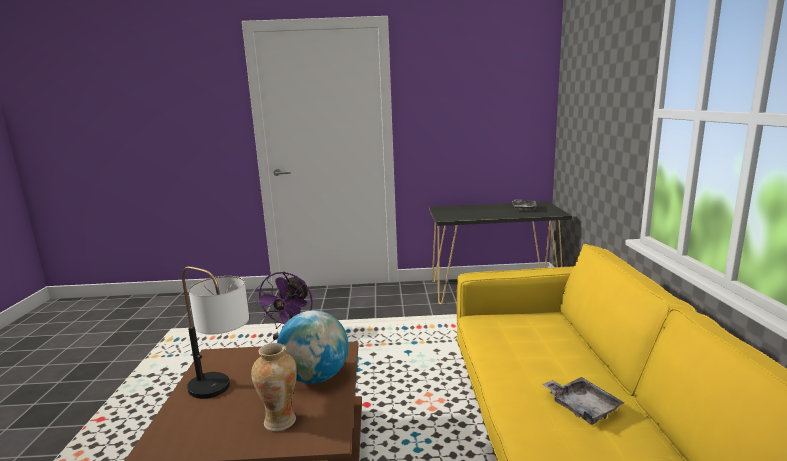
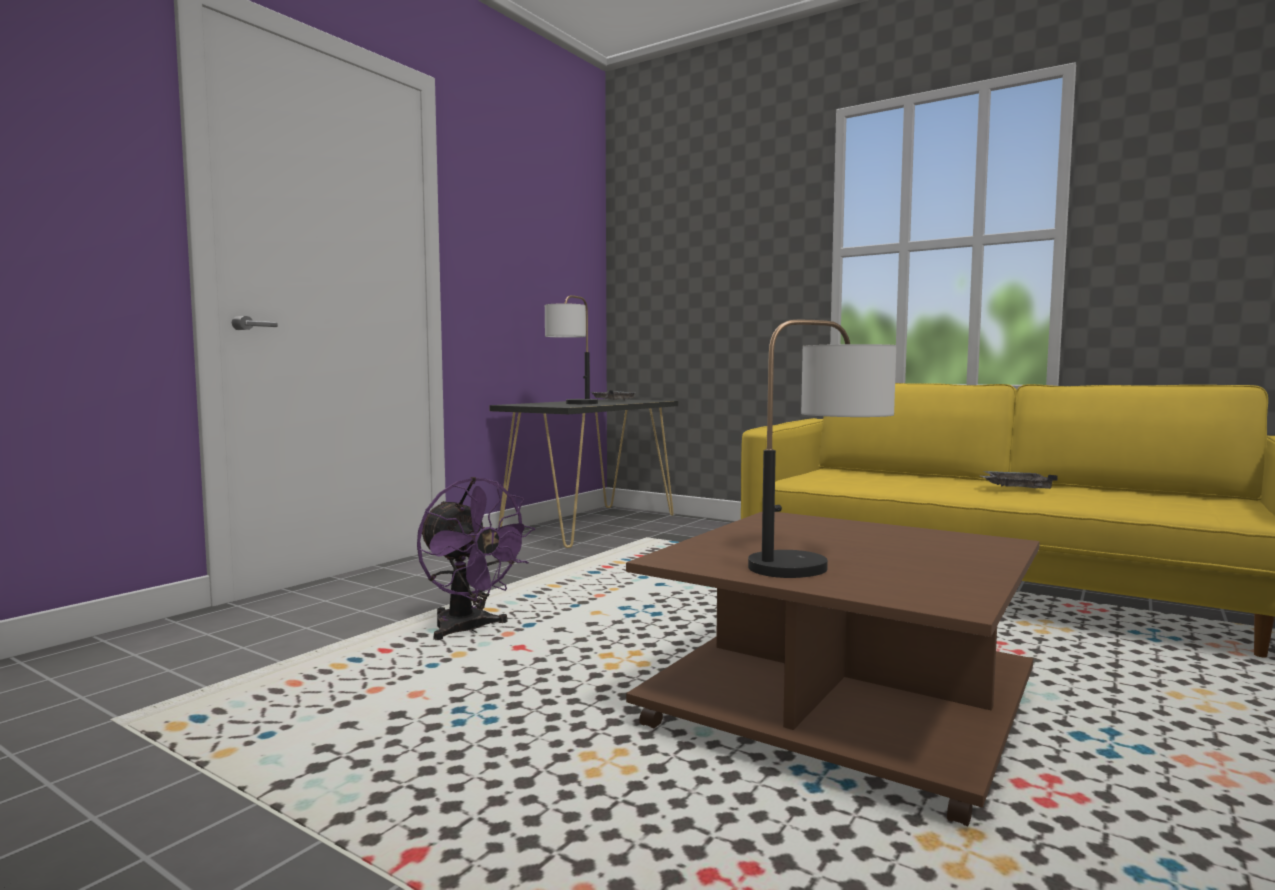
camera: 55 degrees left, 10 degrees down
vase [251,343,297,431] -> none
globe [277,310,348,384] -> none
none -> table lamp [545,295,598,404]

